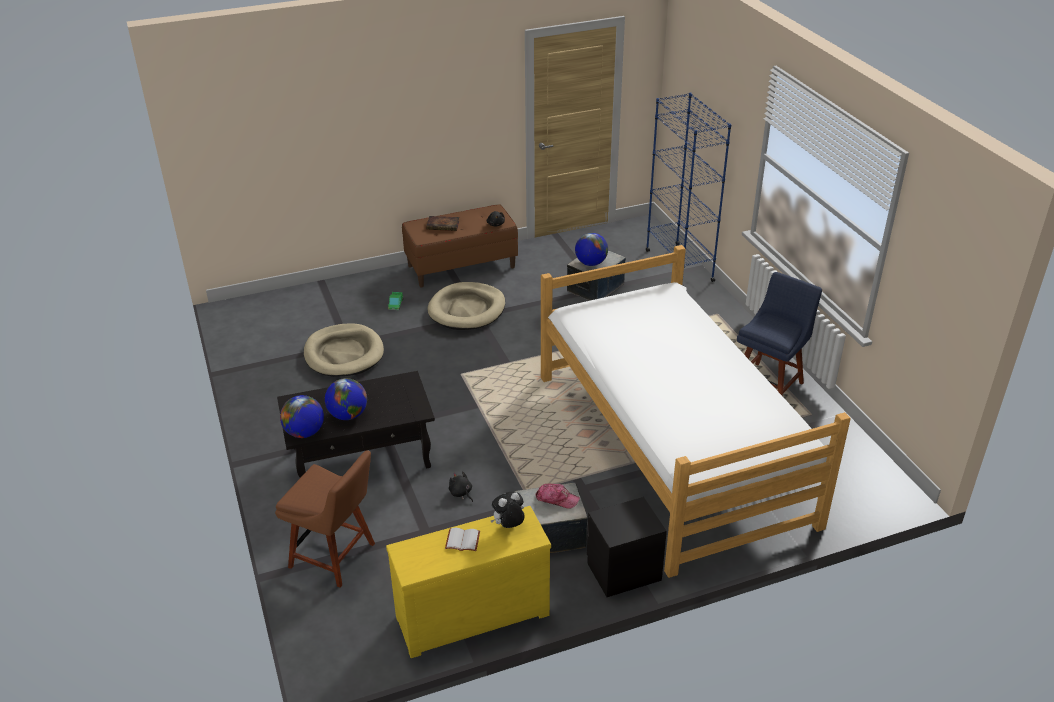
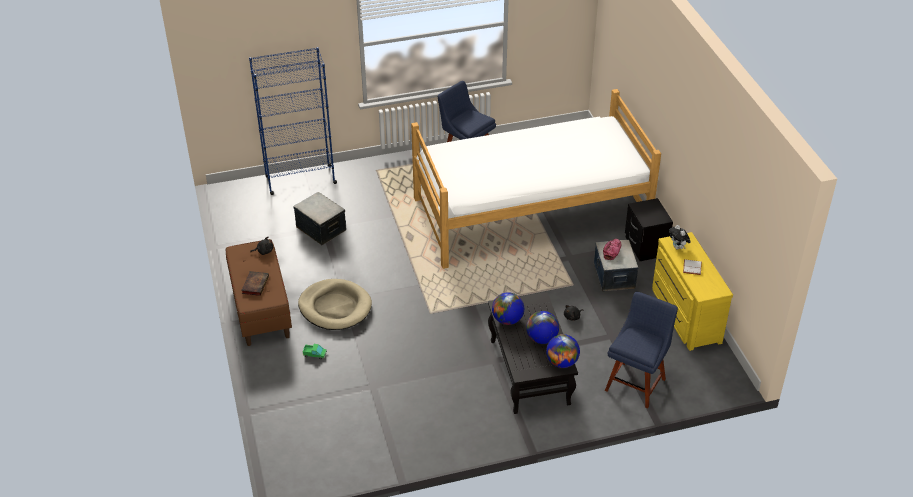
camera: 85 degrees left, 5 degrees up
brown chair [275,450,375,588] -> blue chair [605,292,678,409]
beige dog bed [304,323,384,377] -> none
globe [575,233,608,266] -> globe moved to [492,292,524,325]

